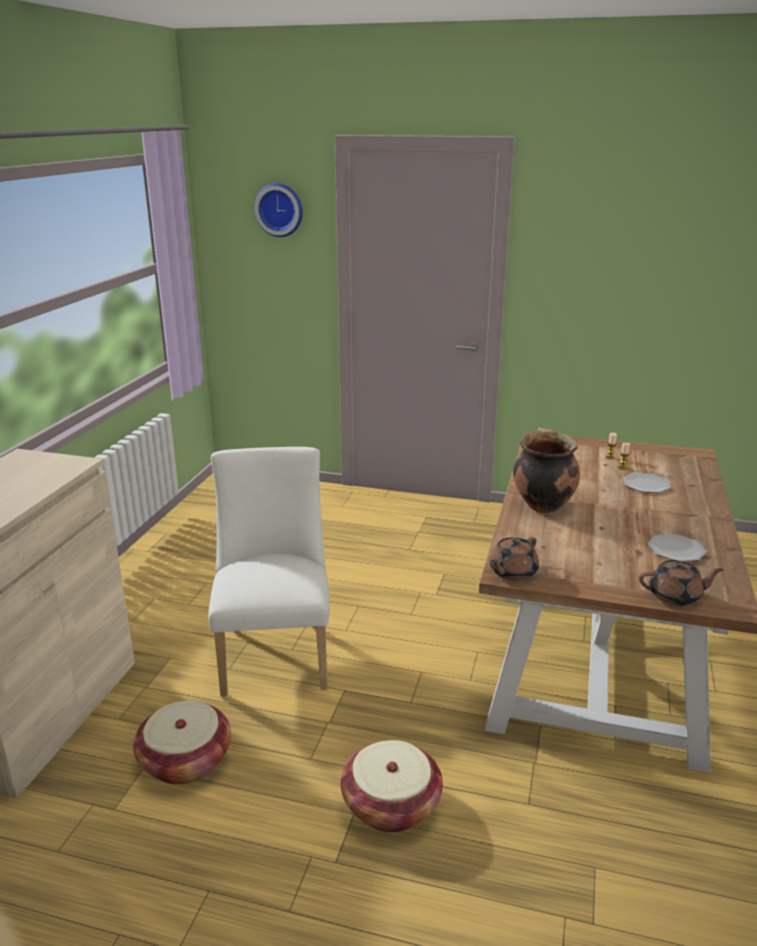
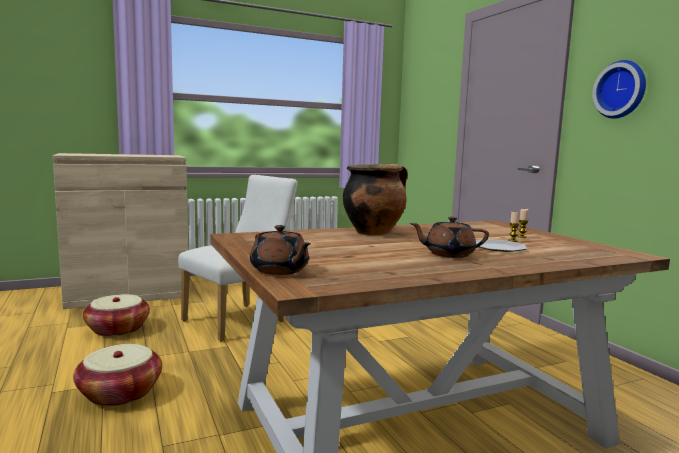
camera: 50 degrees right, 15 degrees down
wall clock [254,183,303,237] -> wall clock moved to [592,60,646,119]
brown teapot [490,537,539,581] -> brown teapot moved to [410,217,489,258]
plate [648,534,706,562] -> none

